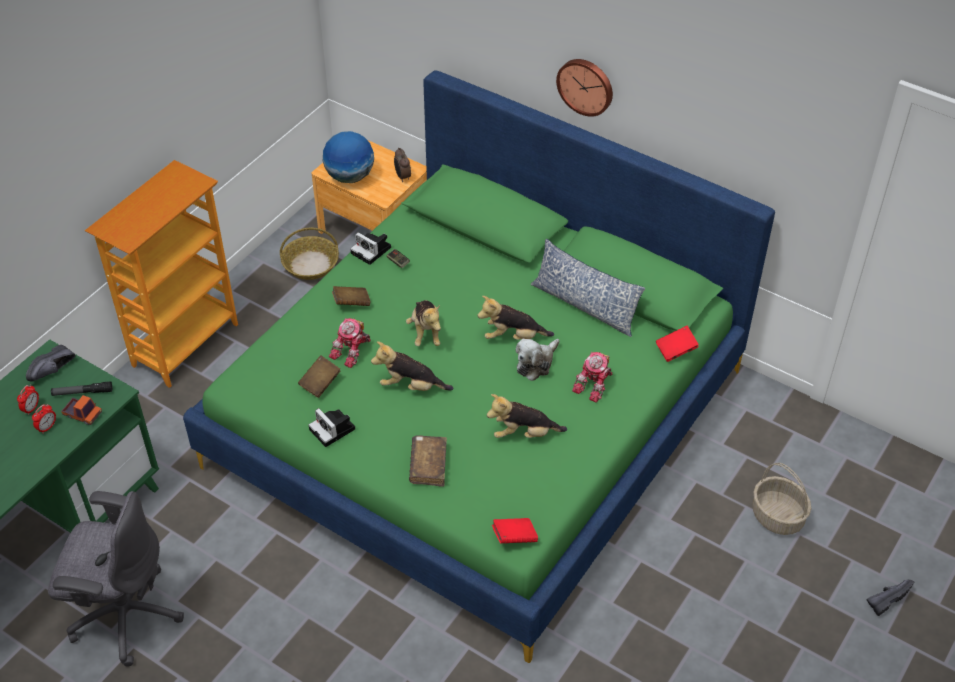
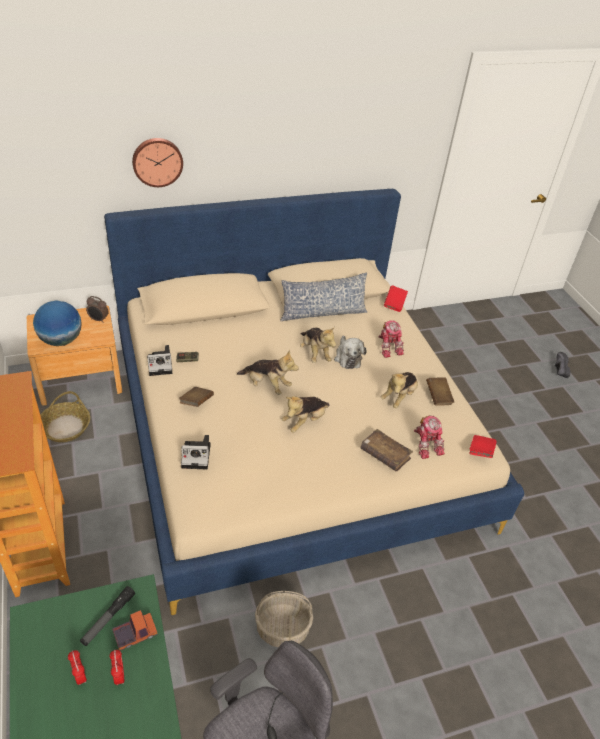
camera: 55 degrees left, 5 degrees down
black shoe [26,345,75,382] -> none
green bed [183,70,775,663] -> beige bed [104,189,524,615]
brown book [298,355,341,398] -> brown book moved to [426,377,454,406]
camera [308,408,355,447] -> camera moved to [181,435,211,470]
toy robot [329,318,371,368] -> toy robot moved to [414,415,445,459]
plush toy [478,296,554,340] -> plush toy turned 60 degrees counterclockwise [300,326,336,363]
wall clock [556,59,613,117] -> wall clock moved to [132,138,183,187]
basket [752,463,811,535] -> basket moved to [255,591,313,647]

